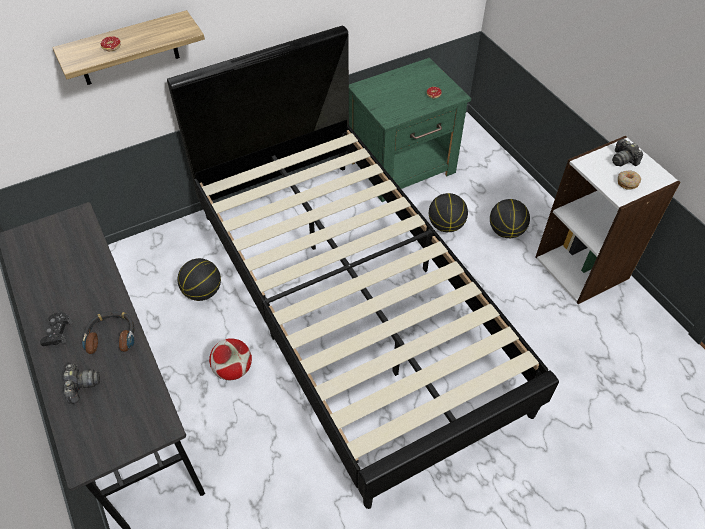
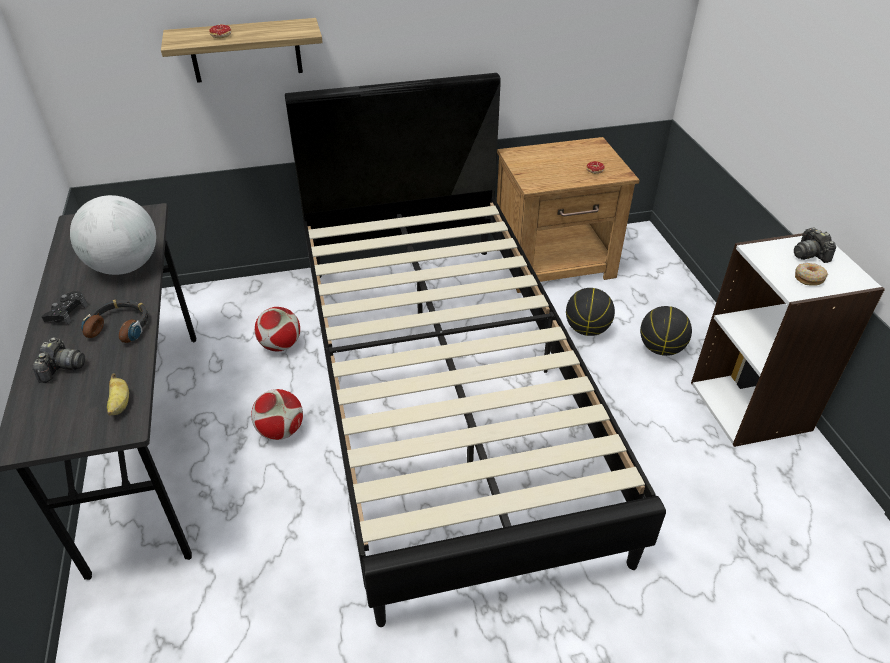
camera: 15 degrees right, 10 degrees down
basketball [177,258,221,301] -> football [255,307,300,351]
green nightstand [349,58,471,202] -> brown nightstand [497,137,640,293]
none -> globe [70,195,156,275]
none -> banana [107,374,129,415]

